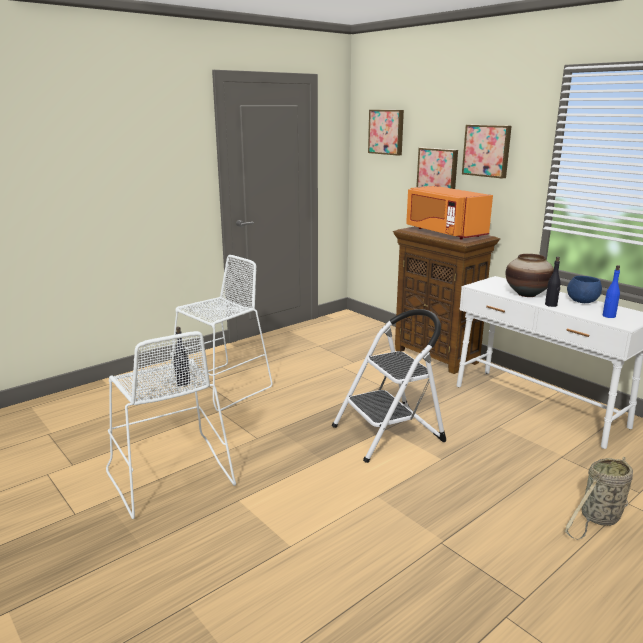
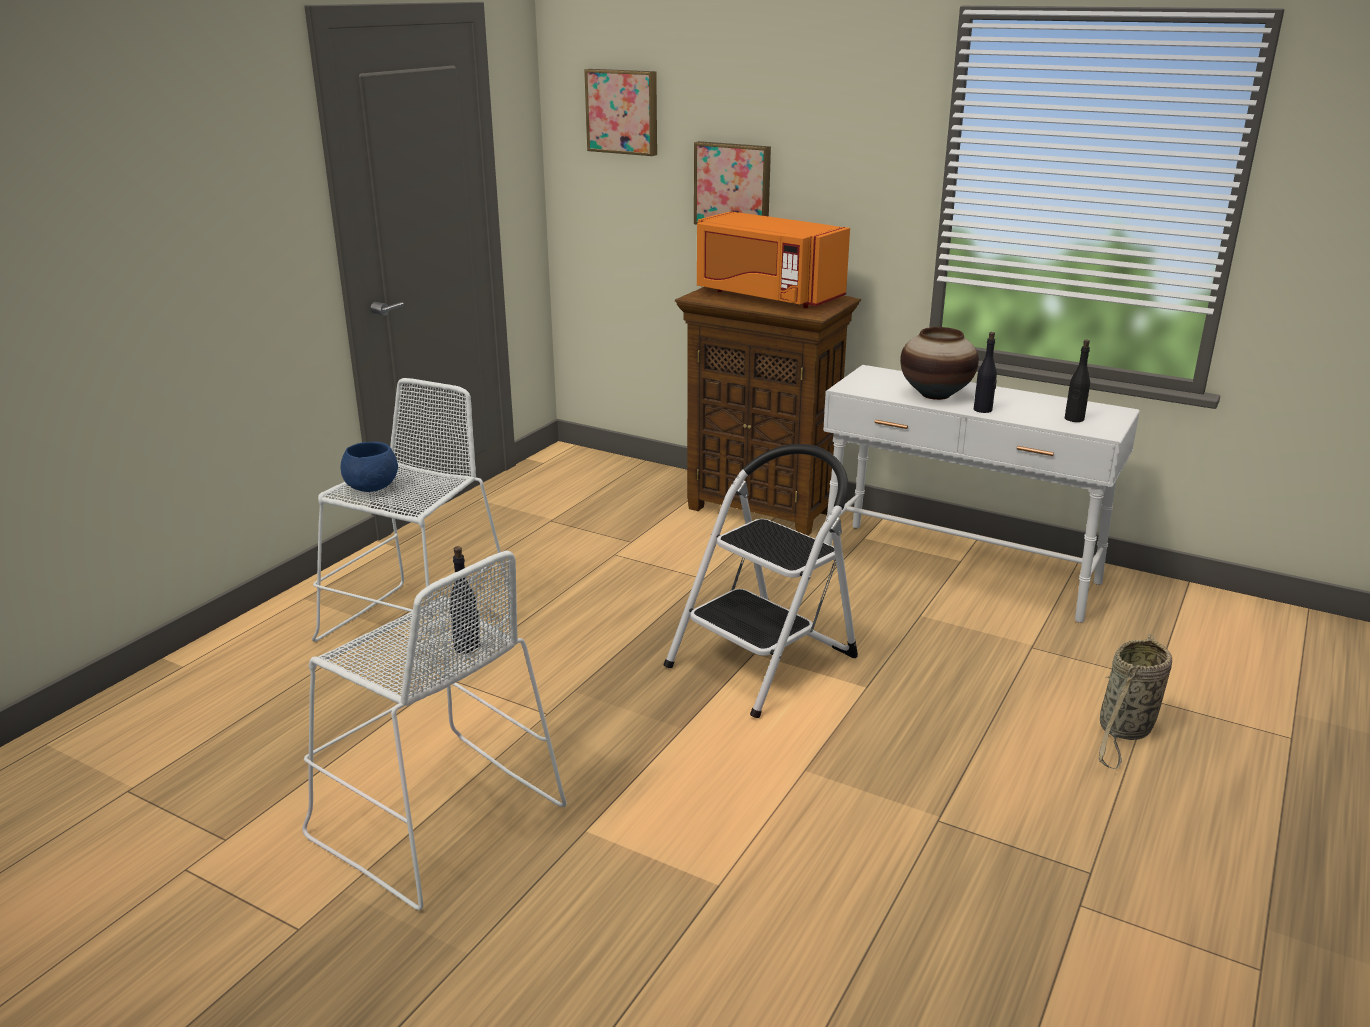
camera: 20 degrees left, 5 degrees up
picture [462,125,512,179] -> none
blue bowl [567,276,602,303] -> blue bowl moved to [341,442,398,492]
blue bottle [603,265,620,318] -> black bottle [1065,340,1090,422]

